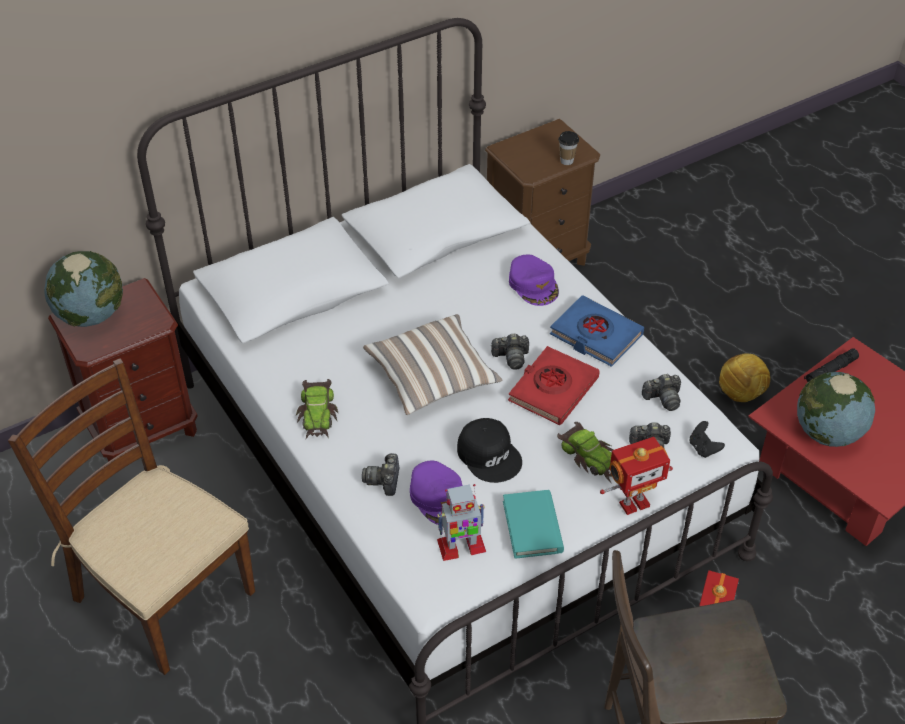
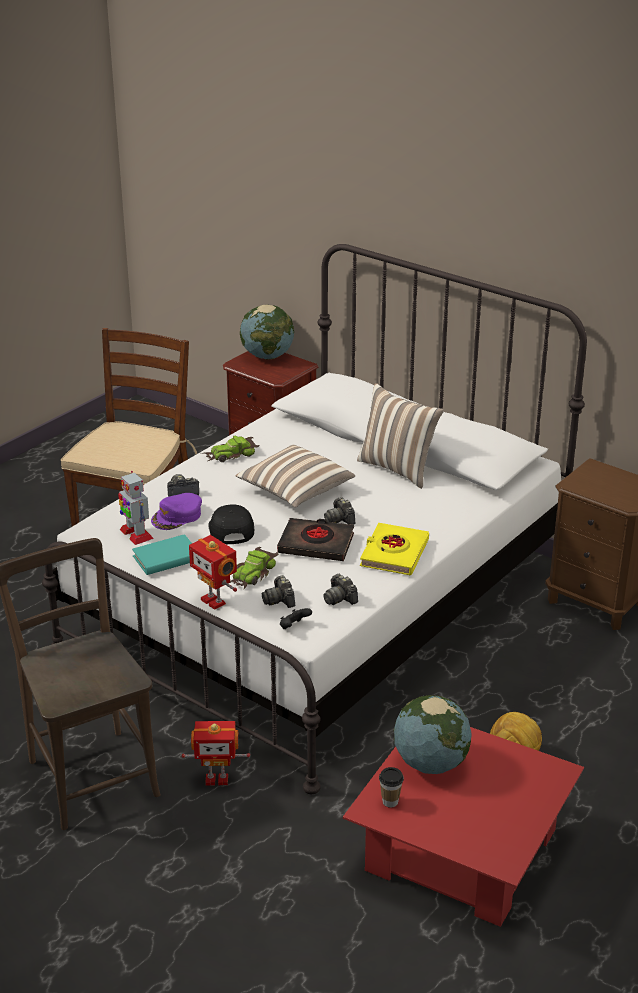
camera: 70 degrees right, 15 degrees down
black cap [457,418,522,483] -> black cap turned 135 degrees clockwise [208,505,254,544]
red book [508,346,600,425] -> black book [277,518,354,561]
purple cap [509,255,559,306] -> none
blue book [550,295,644,367] -> yellow book [360,523,429,575]
cup [558,131,579,165] -> cup moved to [379,767,404,808]
black flashlight [804,348,859,382] -> none
none -> pillow [357,383,444,489]

